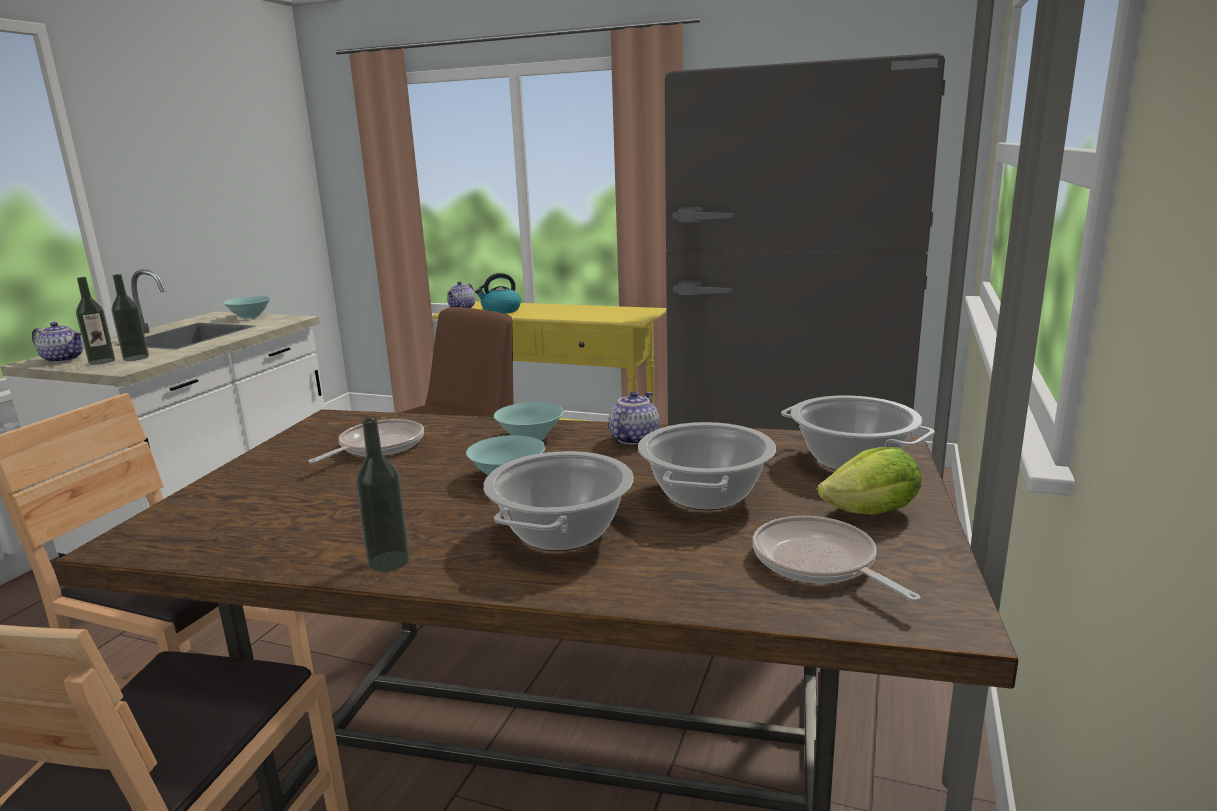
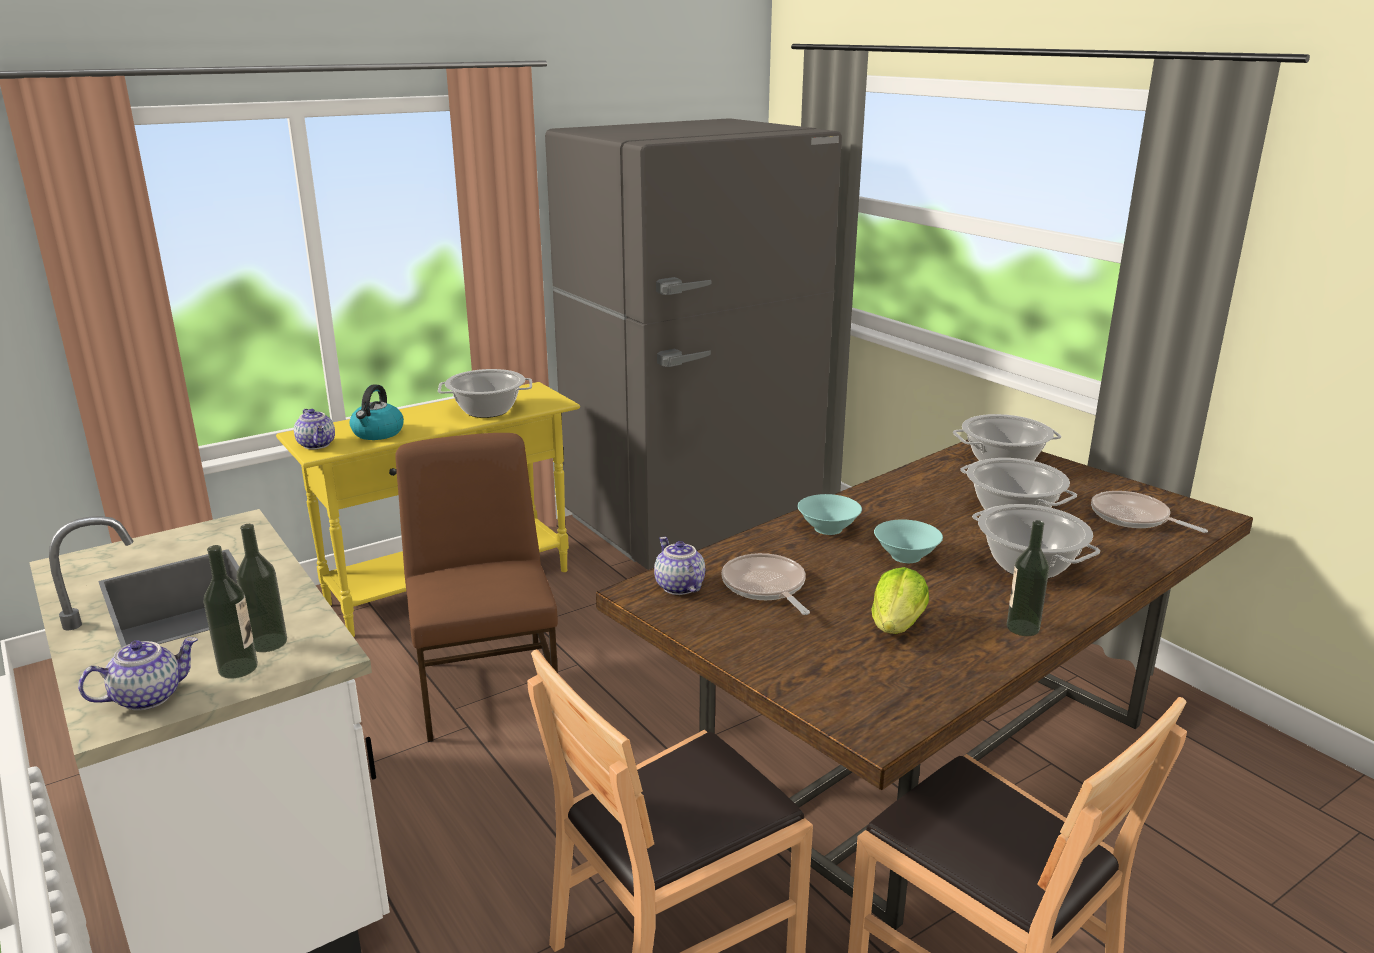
camera: 55 degrees left, 5 degrees up
turquoise bowl [223,296,271,319] -> none
teapot [609,391,659,445] -> teapot moved to [654,537,705,595]
frying pan [753,516,921,602] -> frying pan turned 45 degrees clockwise [1091,491,1208,533]
lettuce [817,447,921,515] -> lettuce moved to [871,567,929,634]
none -> cooking pot [438,369,532,418]

